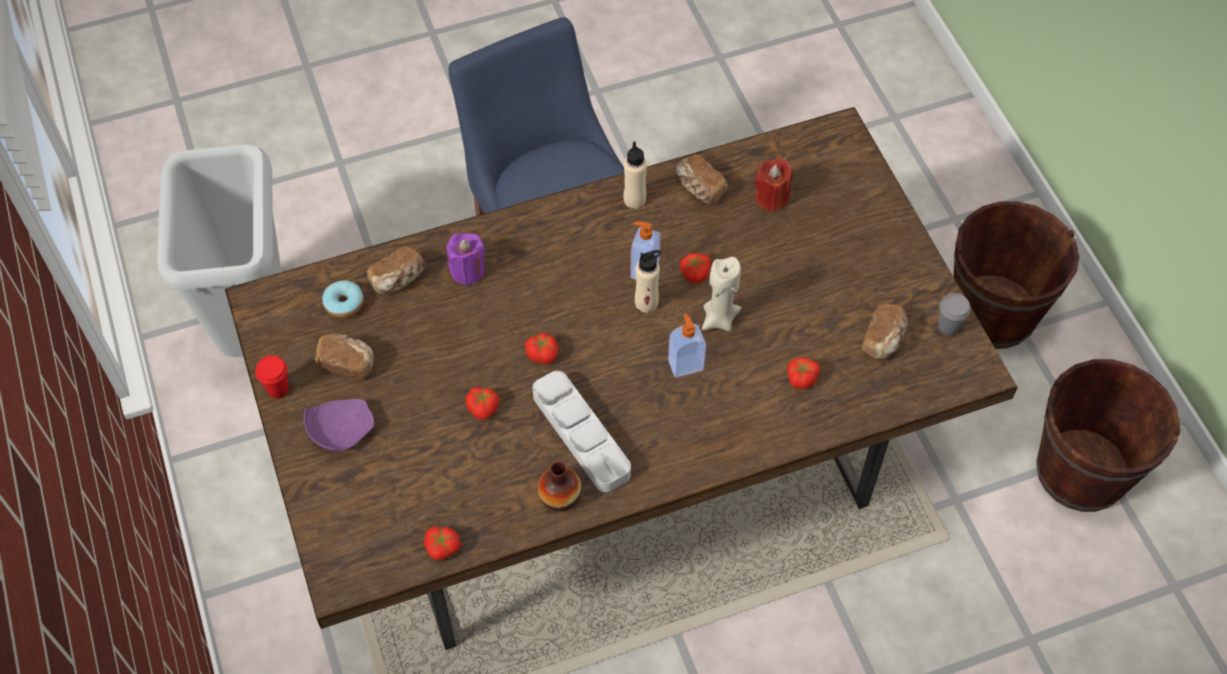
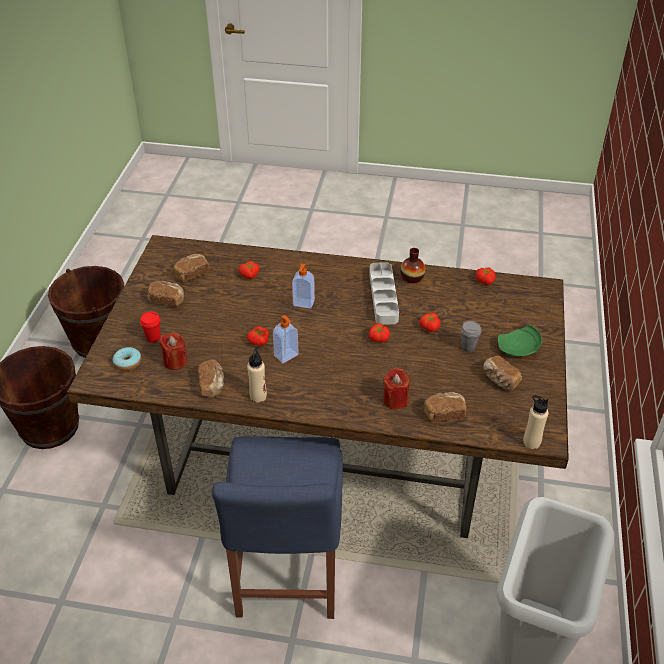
camera: 150 degrees left, 15 degrees down
red cup [255,355,289,398] -> red cup moved to [140,312,161,343]
purple plate [304,399,374,451] -> green plate [498,324,542,357]
donut [322,280,364,318] -> donut moved to [113,347,141,371]
purple candle [446,233,485,285] -> red candle [383,368,410,410]
beige bottle [635,250,661,313] -> beige bottle moved to [523,395,548,449]
beige candle [702,257,741,331] -> none
grey cup [938,293,970,336] -> grey cup moved to [461,321,481,352]
none -> bread [147,281,184,307]

